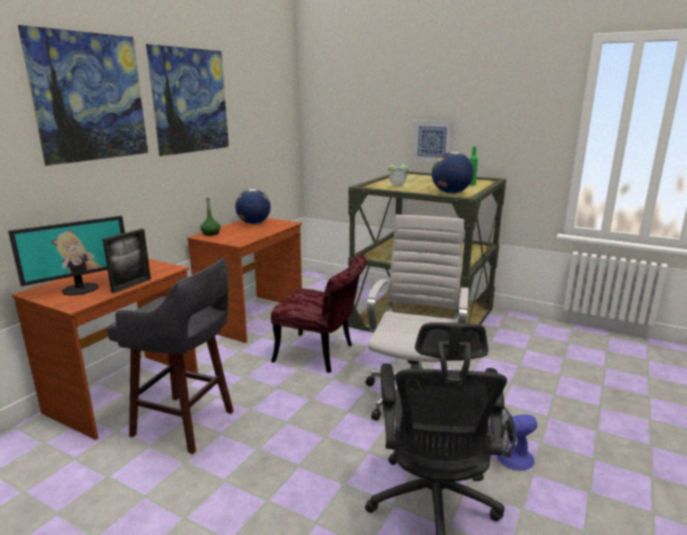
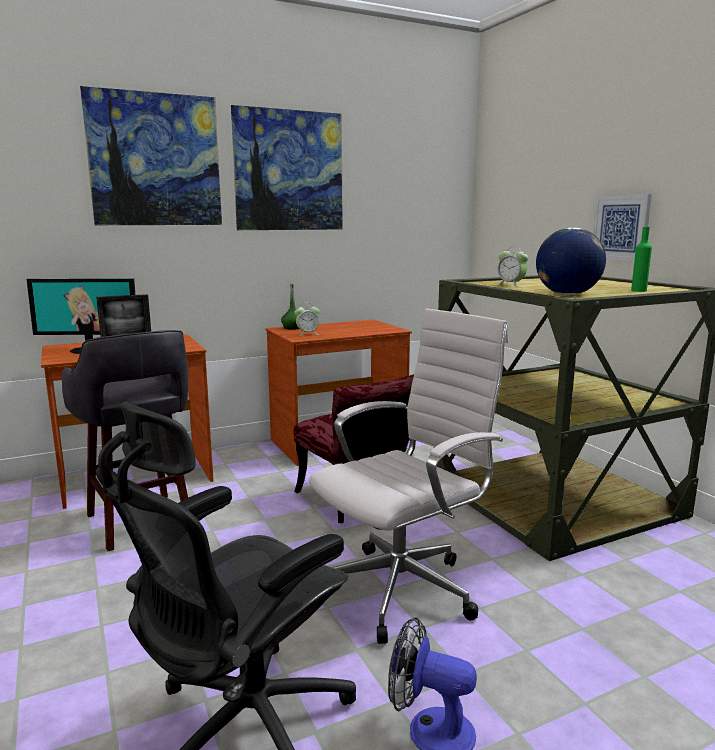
camera: 35 degrees right, 5 degrees down
globe [235,189,271,224] -> none
none -> alarm clock [294,303,320,336]

